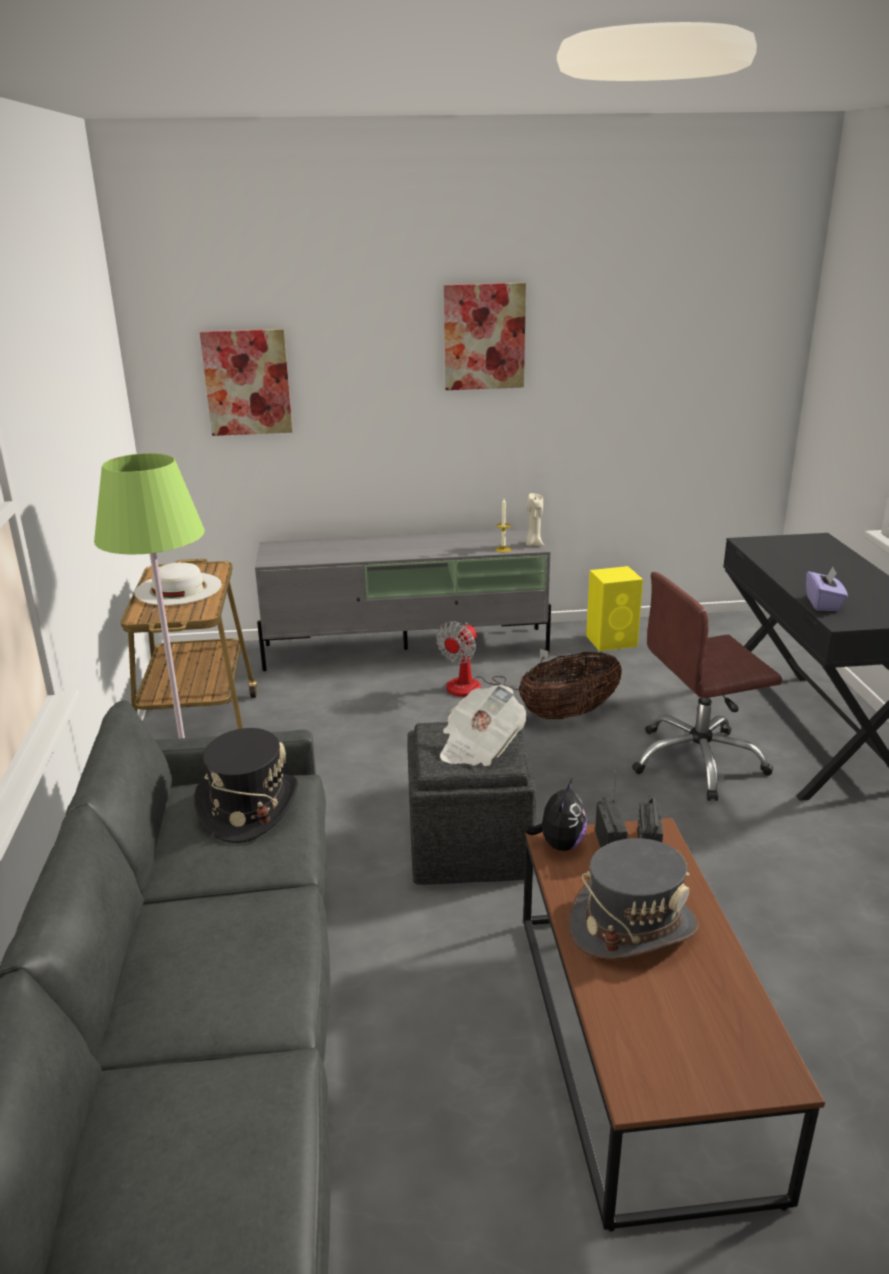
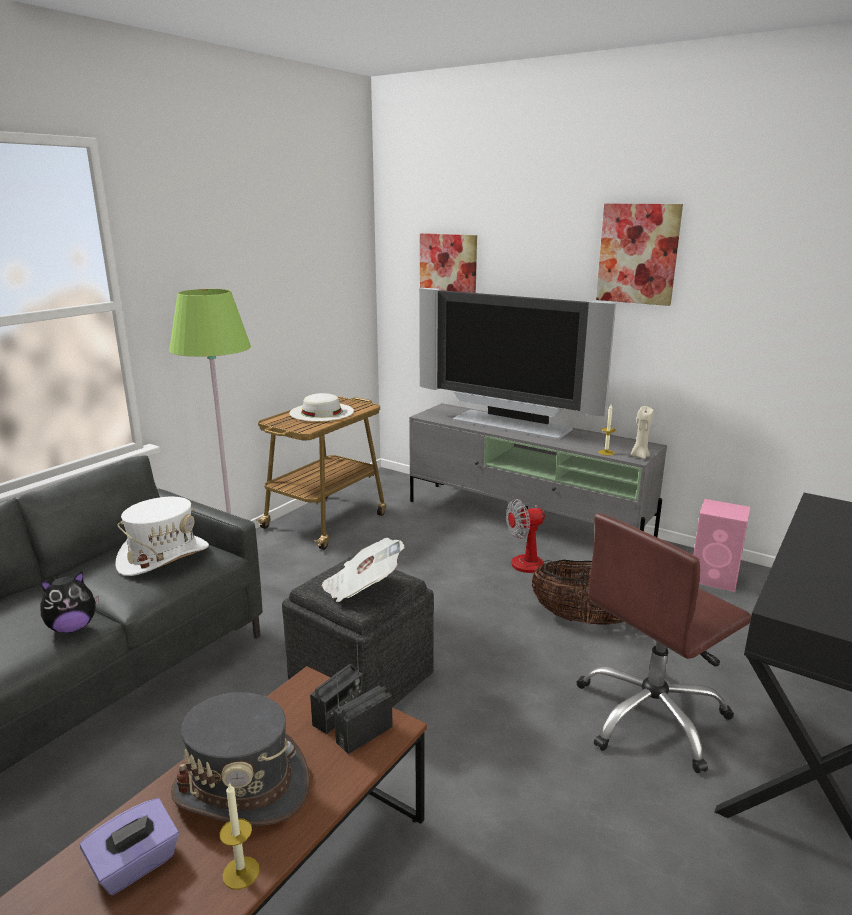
camera: 40 degrees right, 5 degrees down
black hat [194,728,298,843] -> white hat [115,497,209,576]
plush toy [525,779,587,851] -> plush toy moved to [40,572,99,633]
yellow speaker [586,566,643,651] -> pink speaker [693,499,750,592]
brown office chair [632,572,782,801] -> brown office chair turned 60 degrees counterclockwise [577,513,751,773]
purple tissue box [806,567,848,611] -> purple tissue box moved to [80,798,179,895]
none -> candle [220,782,260,890]
none -> television [419,288,616,440]

